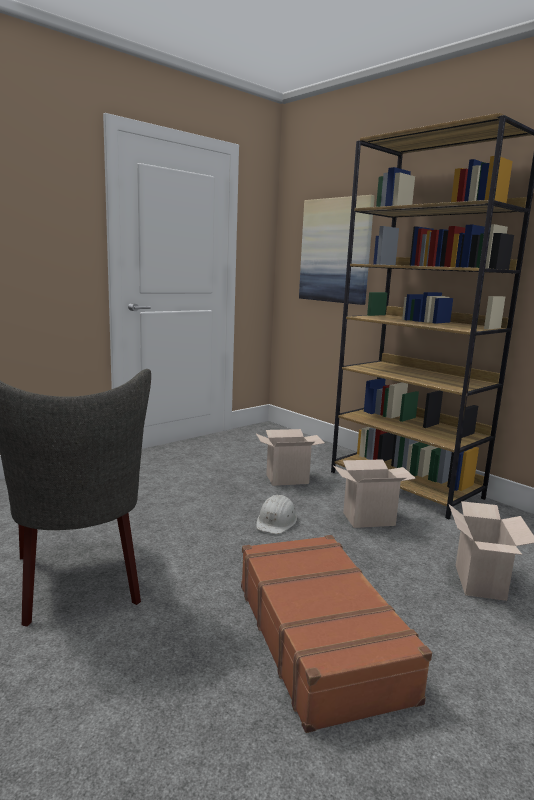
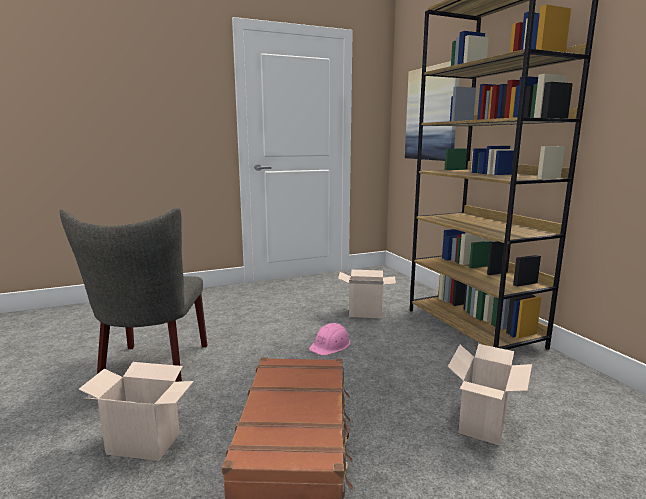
camera: 20 degrees right, 0 degrees up
white hard hat [256,495,297,534] -> pink hard hat [309,323,350,355]
cardboard box [334,459,416,528] -> cardboard box moved to [78,362,194,461]

